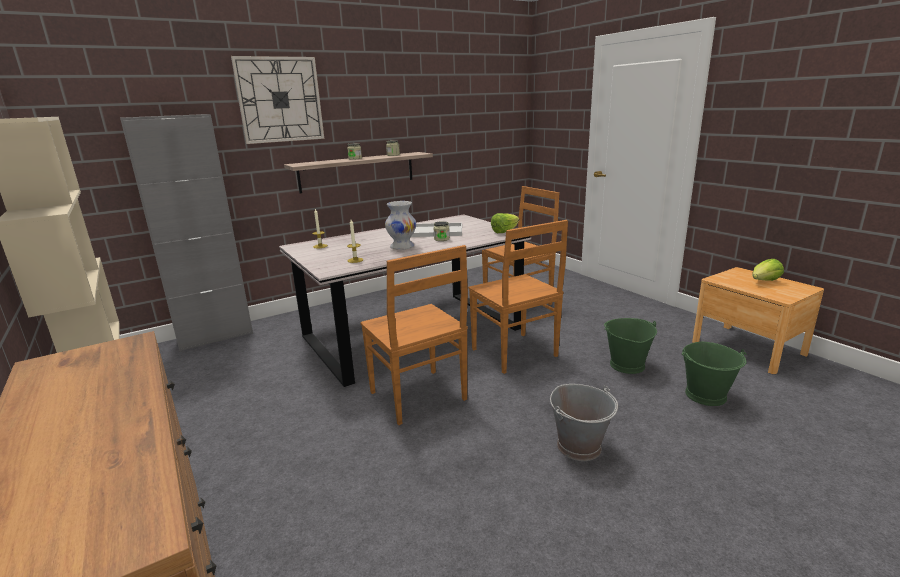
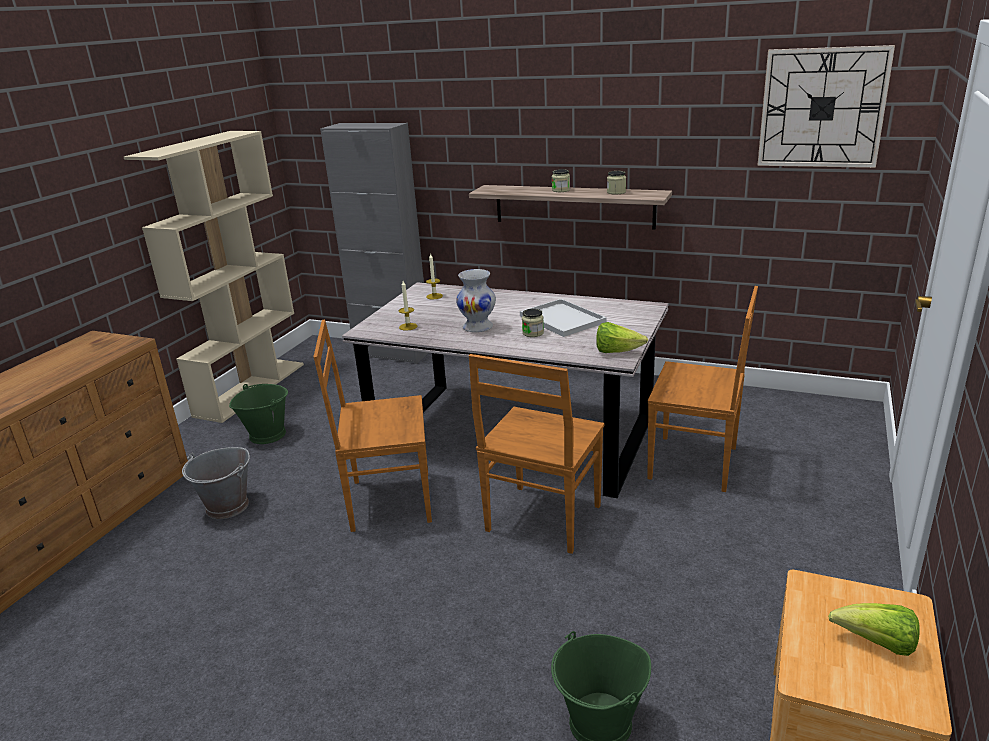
camera: 55 degrees right, 5 degrees up
wall clock [231,56,324,144] -> wall clock moved to [757,45,895,168]
brown chair [360,245,468,425] -> brown chair turned 60 degrees clockwise [313,319,432,532]
grey bucket [550,384,618,461] -> grey bucket moved to [182,447,250,519]
green bucket [604,318,657,374] -> green bucket moved to [229,384,288,444]

